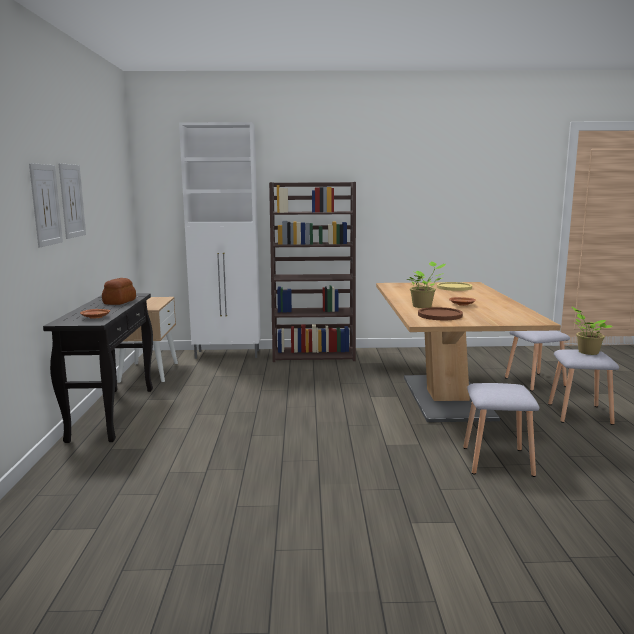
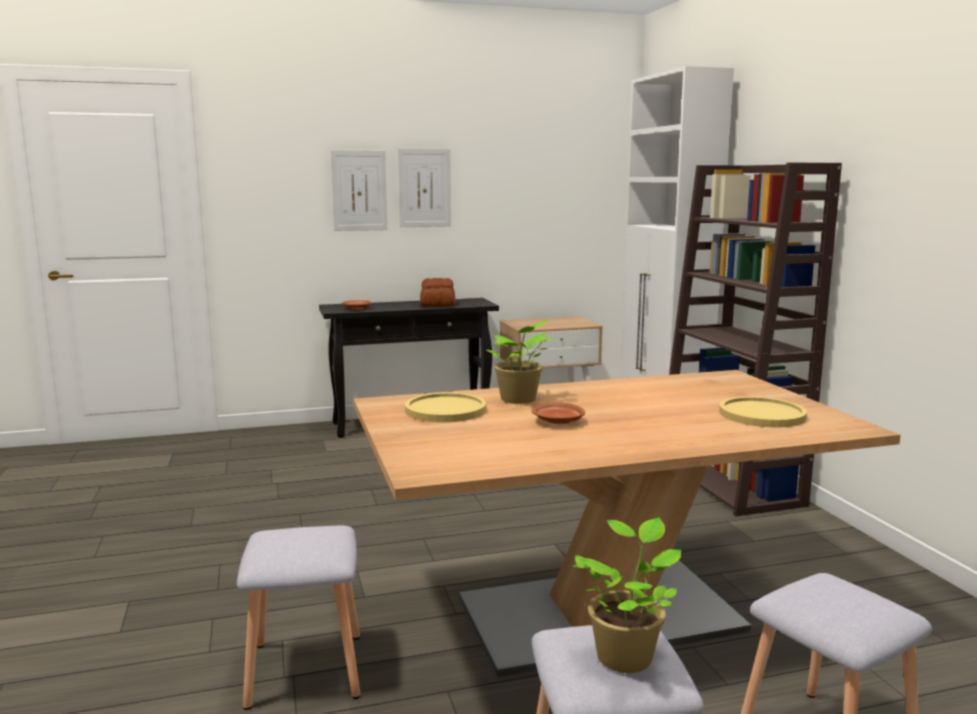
camera: 75 degrees right, 0 degrees up
brown plate [418,307,463,320] -> yellow plate [405,392,486,422]

